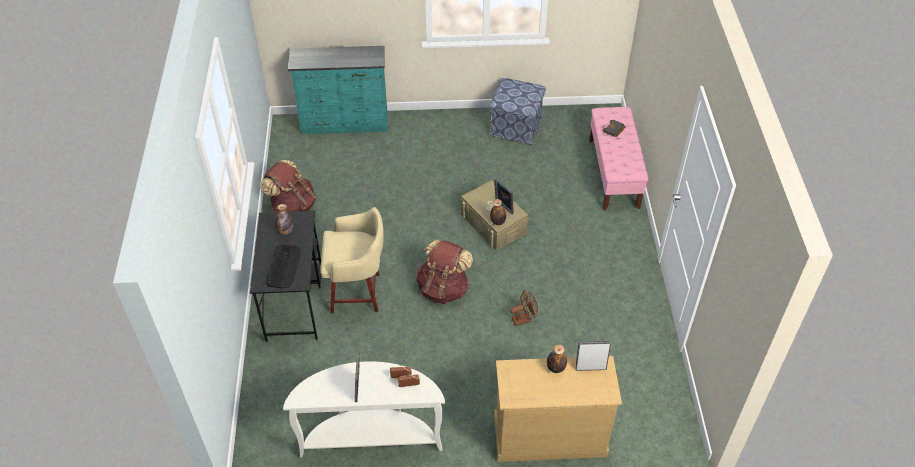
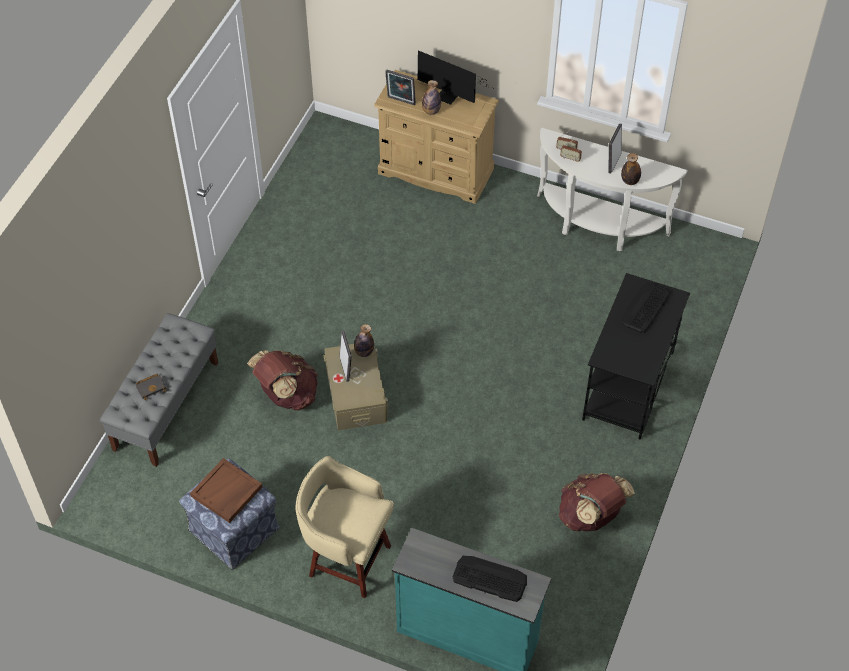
camera: 155 degrees left, 5 degrees up
bottle [275,204,293,235] -> bottle moved to [621,153,641,185]
beige stool [321,207,384,313] -> beige stool moved to [296,456,393,598]
brown backpack [416,239,473,304] -> brown backpack moved to [247,350,318,410]
brown fan [510,290,538,326] -> none
pink bench [589,107,649,210] -> grey bench [100,313,218,467]
none -> brown tray [190,458,262,523]
none -> monitor [417,50,488,105]
none -> keyboard [453,556,527,602]

